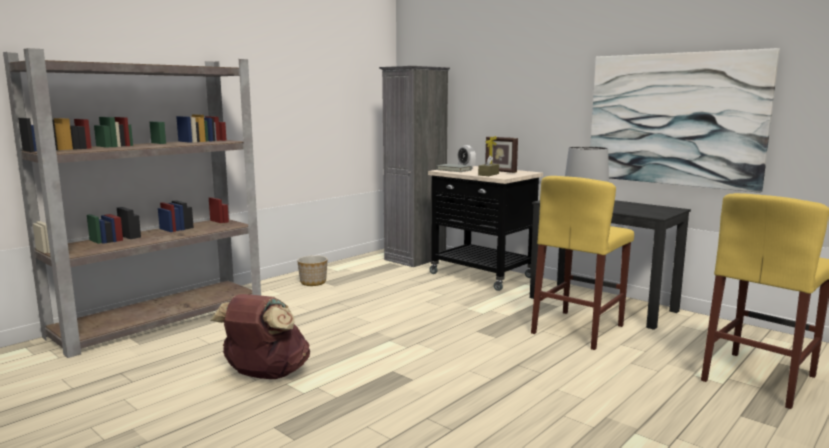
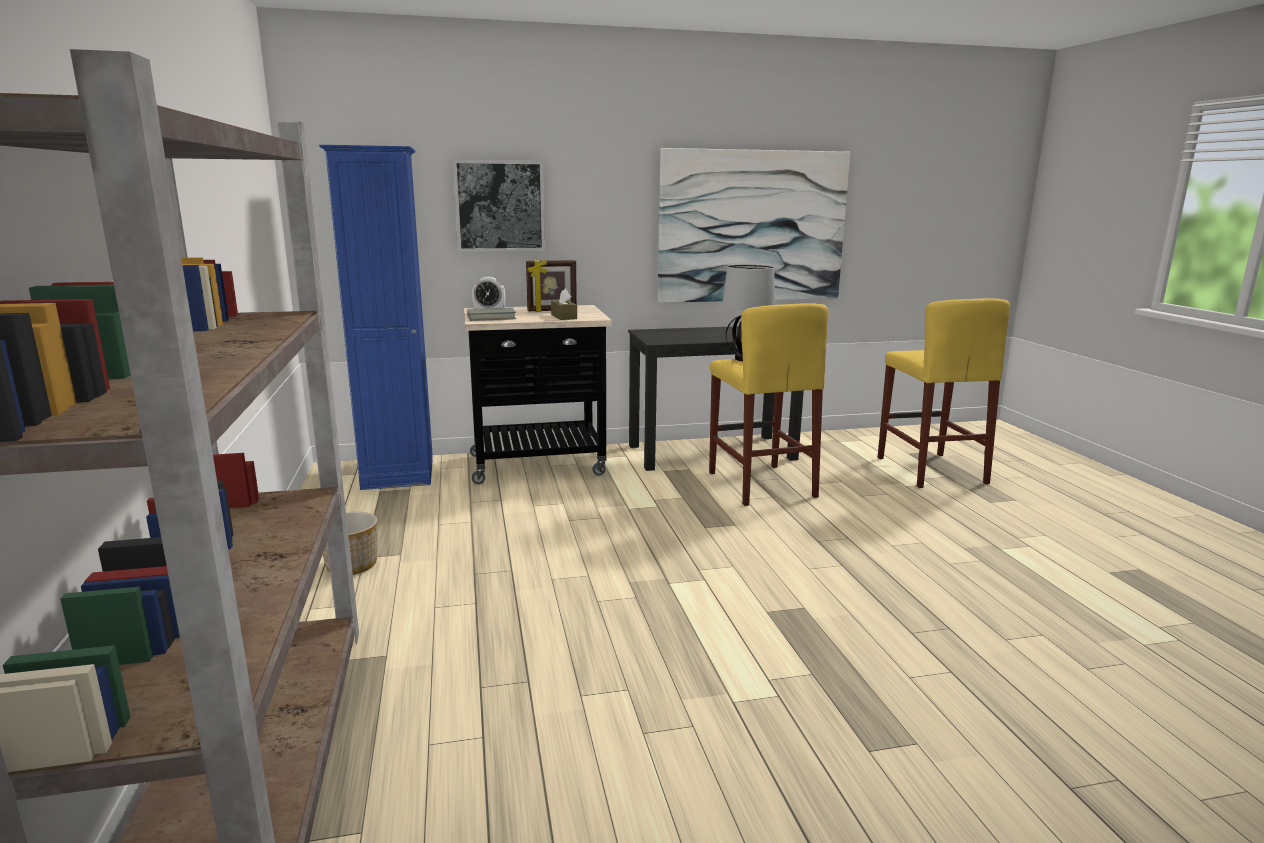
camera: 55 degrees left, 5 degrees up
brown backpack [210,294,310,379] -> none
grey cabinet [379,66,450,267] -> blue cabinet [319,145,433,490]
none -> picture [453,160,545,252]

